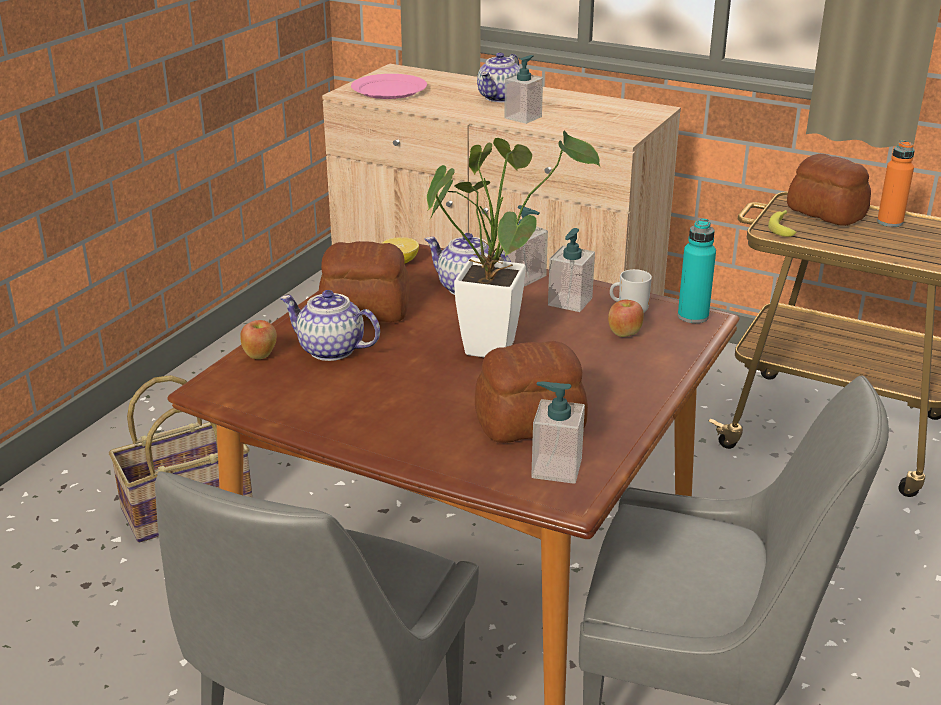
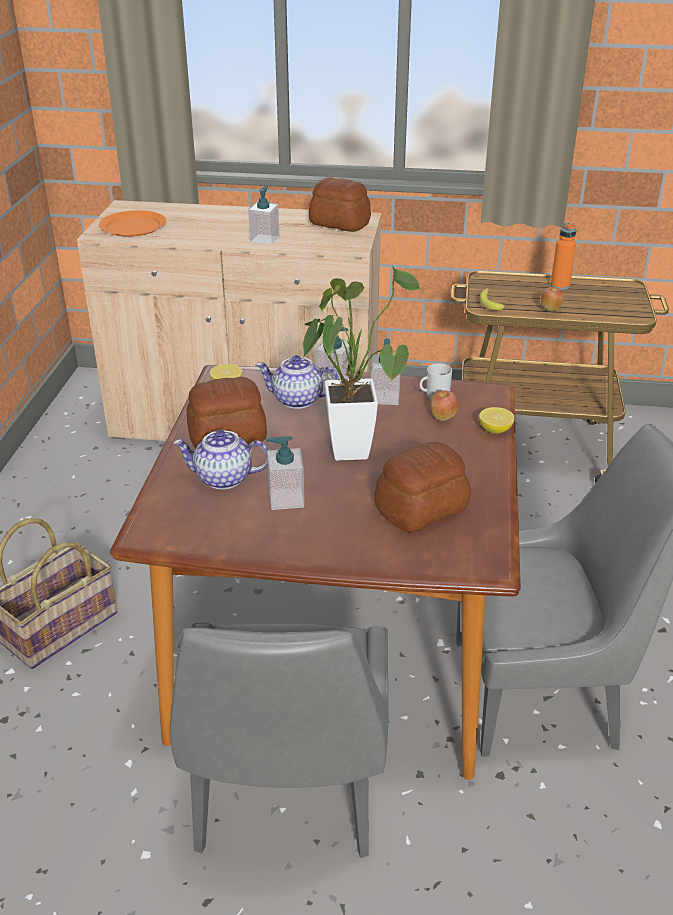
camera: 20 degrees left, 5 degrees up
apple [240,320,277,359] -> apple moved to [541,287,564,311]
pink plate [351,74,427,99] -> orange plate [99,210,166,237]
teapot [477,52,520,102] -> none
soap dispenser [531,382,585,484] -> soap dispenser moved to [266,436,305,510]
turquoise bottle [678,218,716,323] -> none
bread [787,154,871,226] -> bread moved to [309,177,371,232]
none -> lemon [479,407,515,434]

